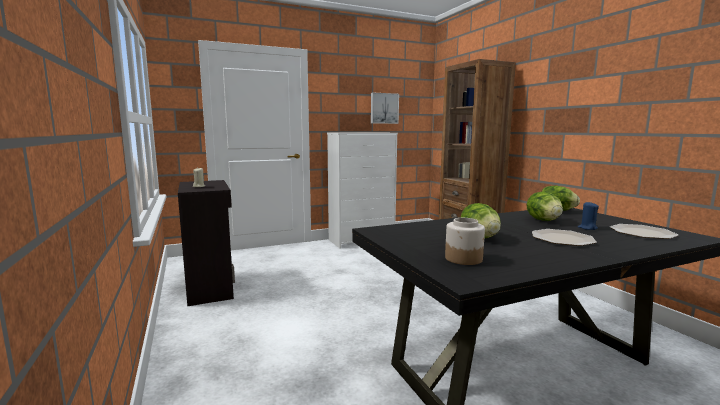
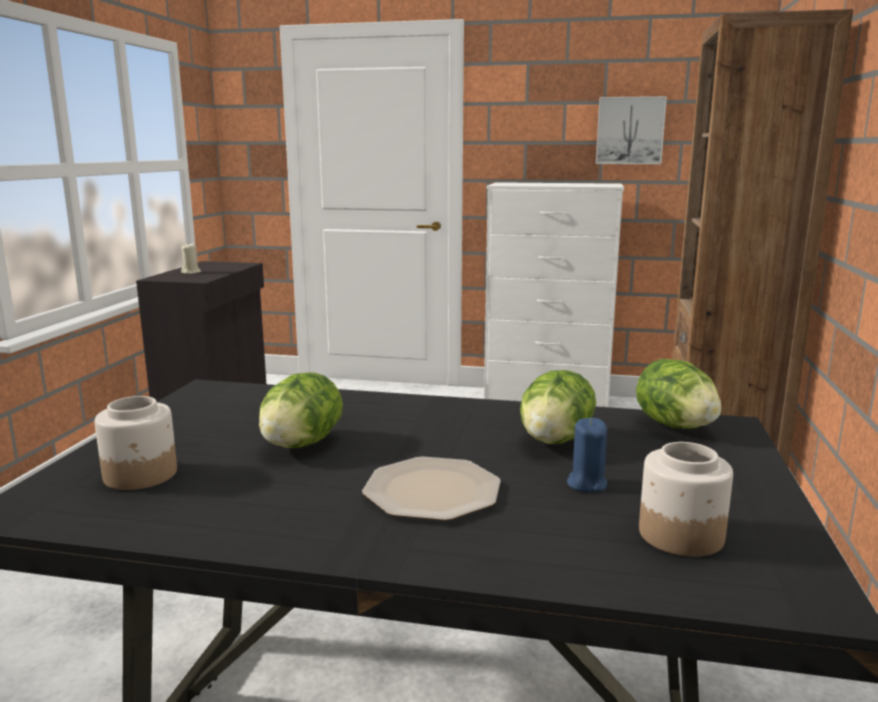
camera: 35 degrees right, 5 degrees up
plate [610,224,679,239] -> jar [639,442,733,557]

